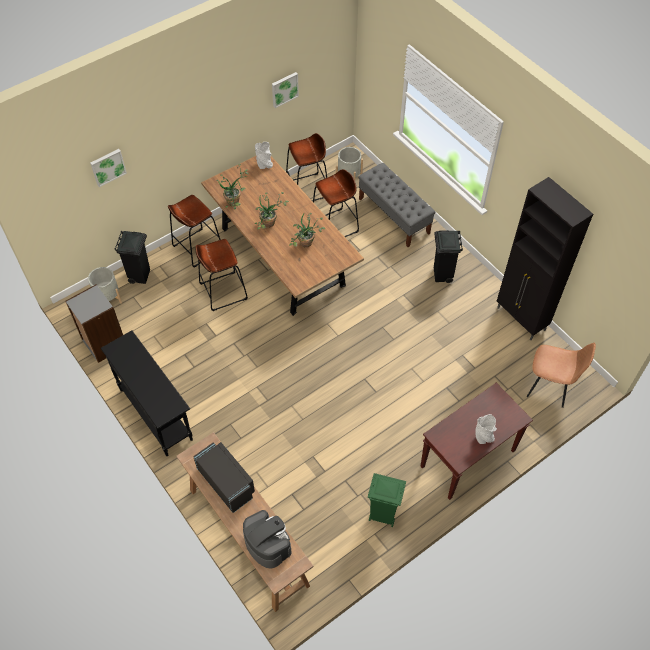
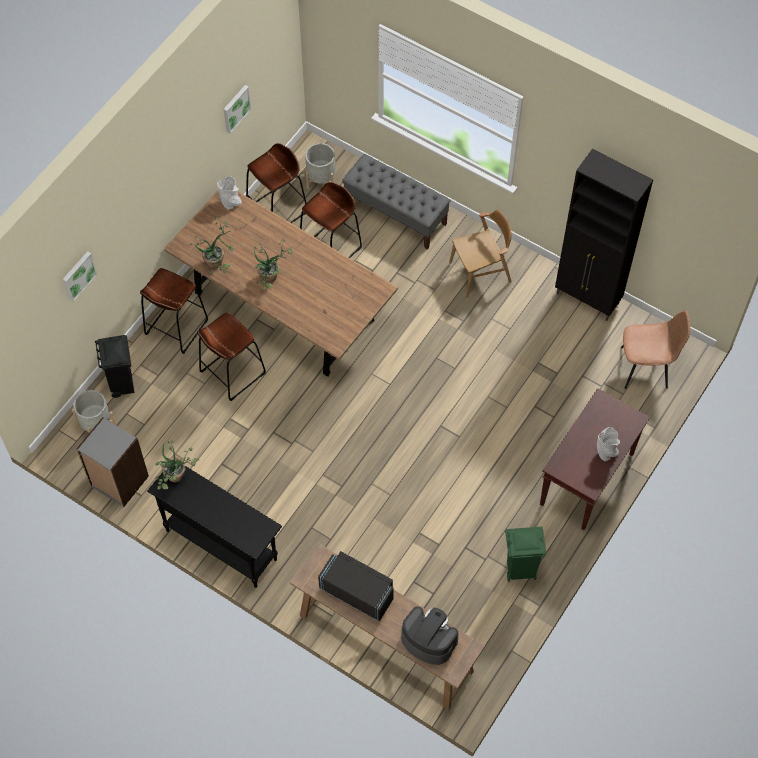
camera: 20 degrees left, 5 degrees up
potted plant [289,213,326,247] -> potted plant moved to [156,441,199,490]
black trash can [434,230,463,283] -> brown chair [449,210,512,298]

